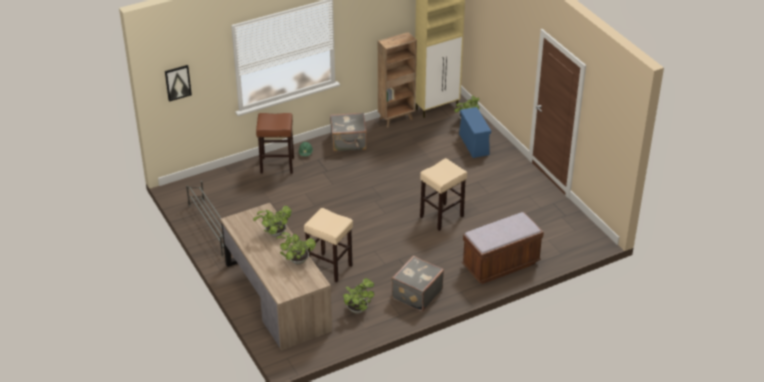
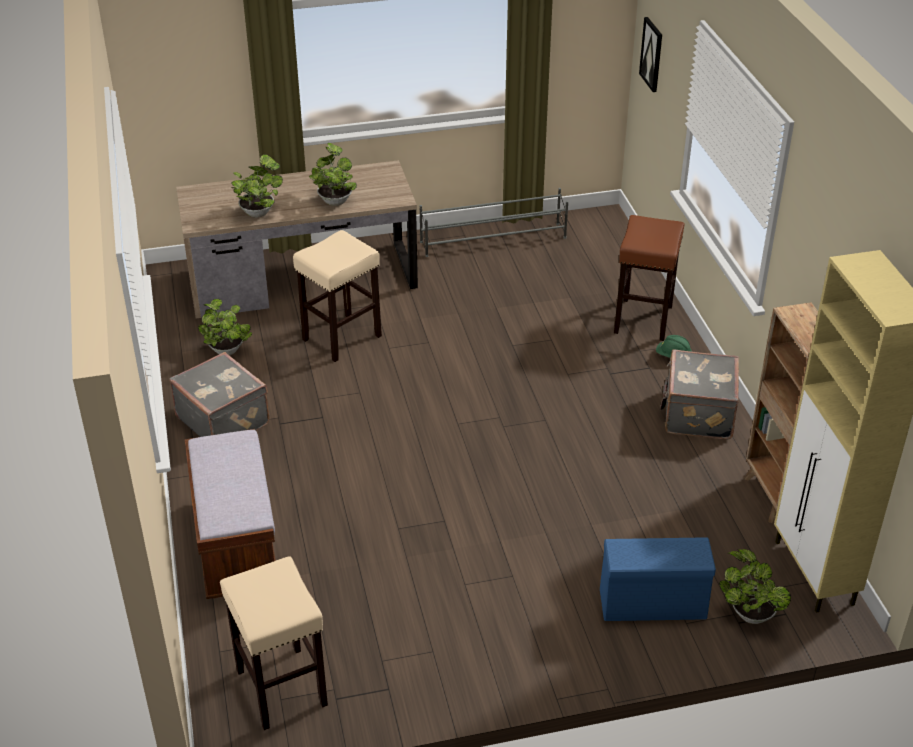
camera: 105 degrees right, 0 degrees up
beige stool [420,158,467,231] -> beige stool moved to [220,556,328,730]

